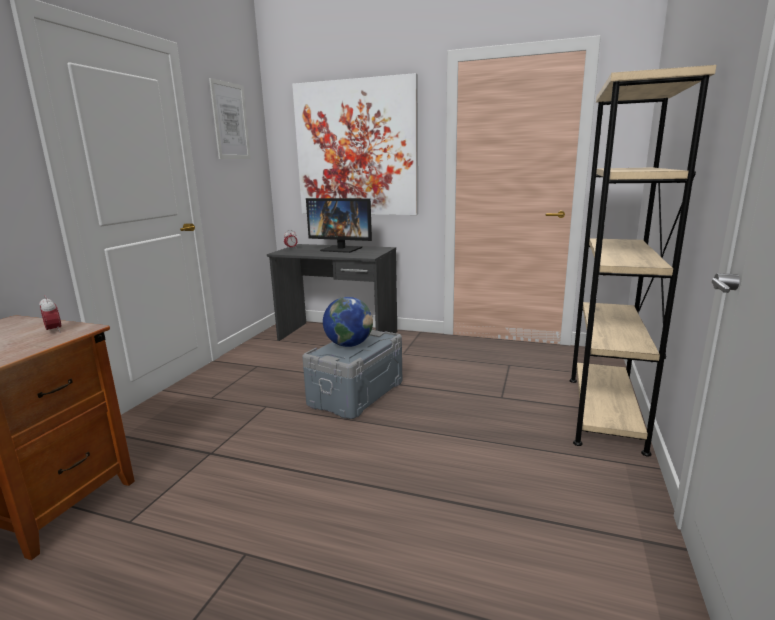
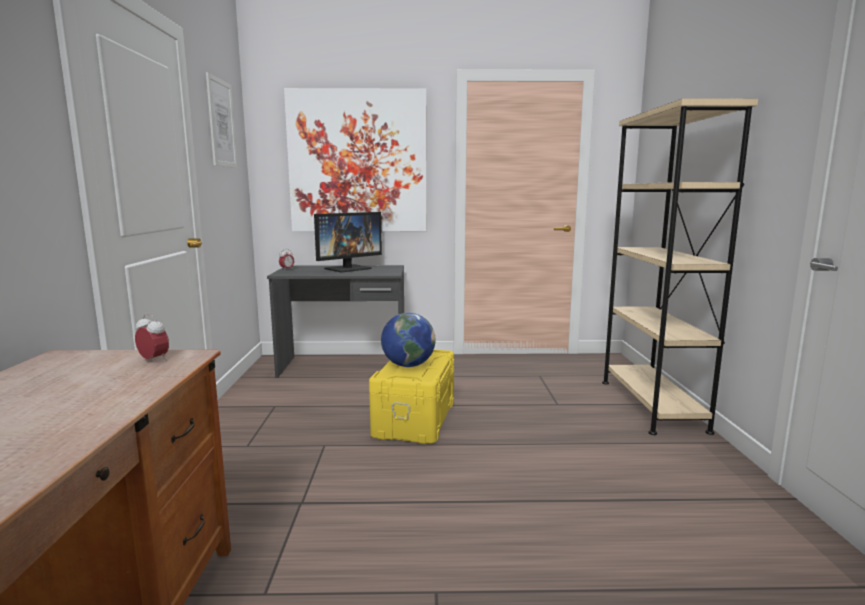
camera: 20 degrees left, 5 degrees down
grey storage box [302,329,402,419] -> yellow storage box [369,350,454,444]
monitor [306,198,372,253] -> monitor turned 45 degrees counterclockwise [314,212,382,272]

